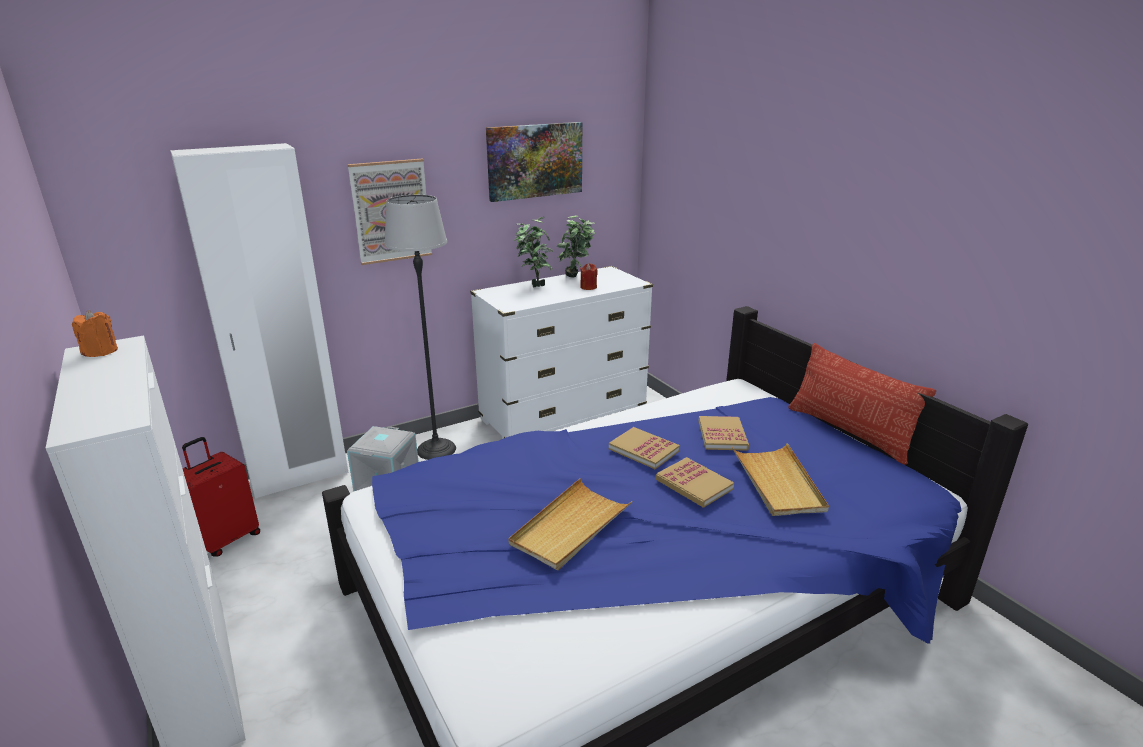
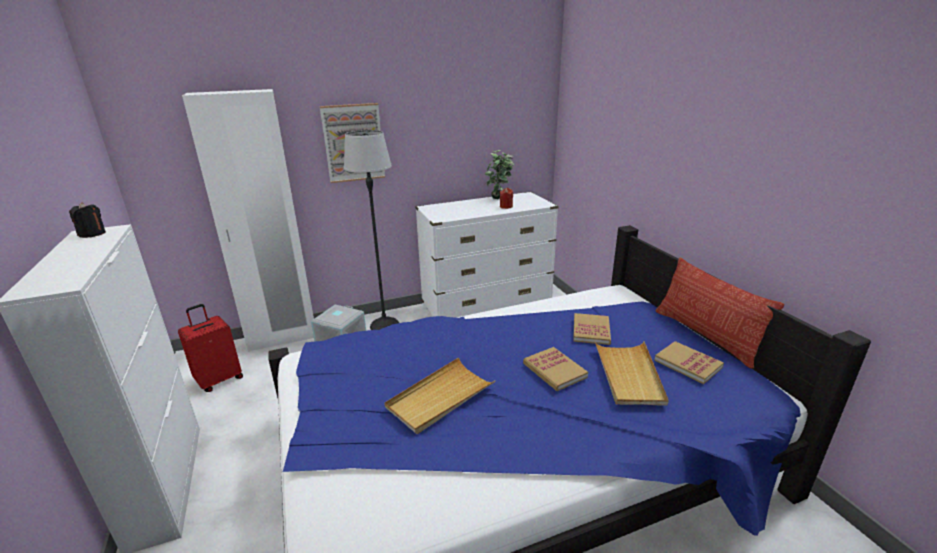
camera: 10 degrees right, 0 degrees up
orange candle [72,310,118,357] -> black candle [69,202,106,238]
picture [486,122,582,202] -> none
potted plant [514,217,554,287] -> none
book [609,427,680,469] -> book moved to [654,341,724,384]

